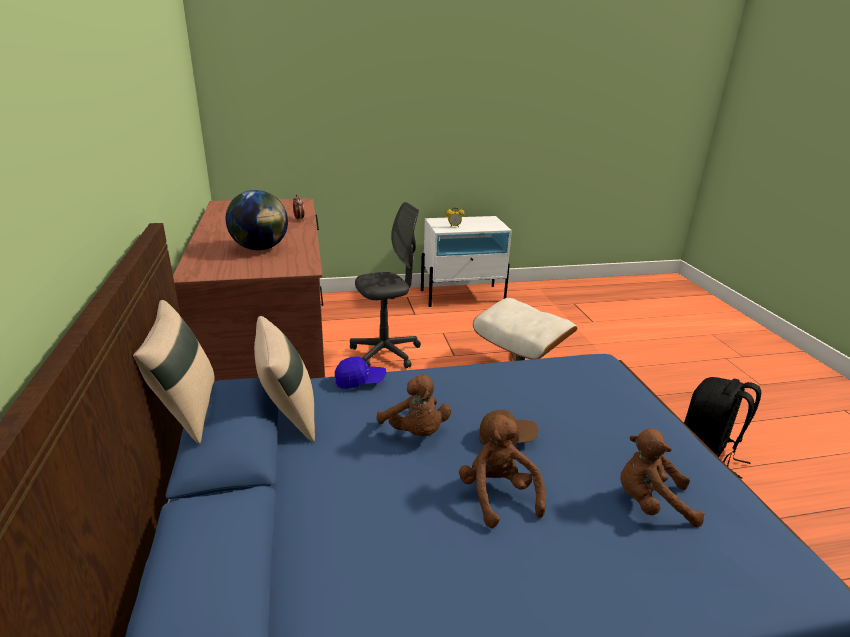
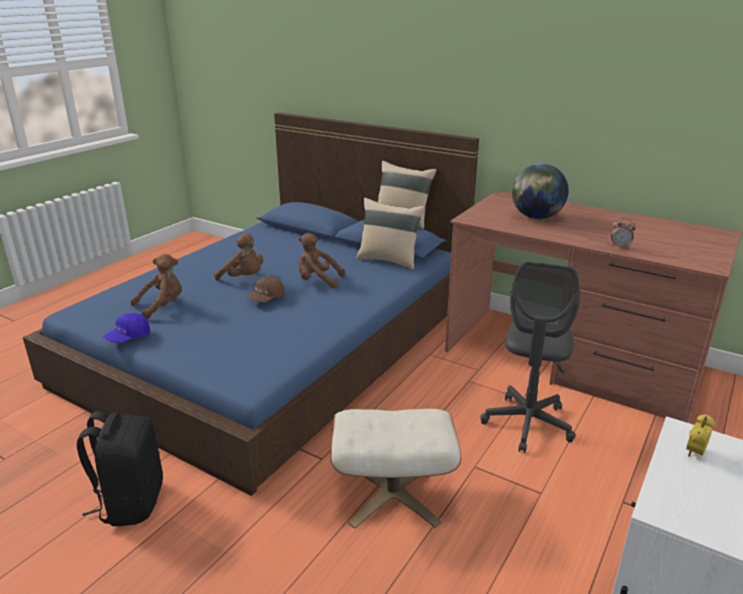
camera: 135 degrees right, 0 degrees up
blue cap [335,356,387,389] -> blue cap moved to [103,313,150,343]

